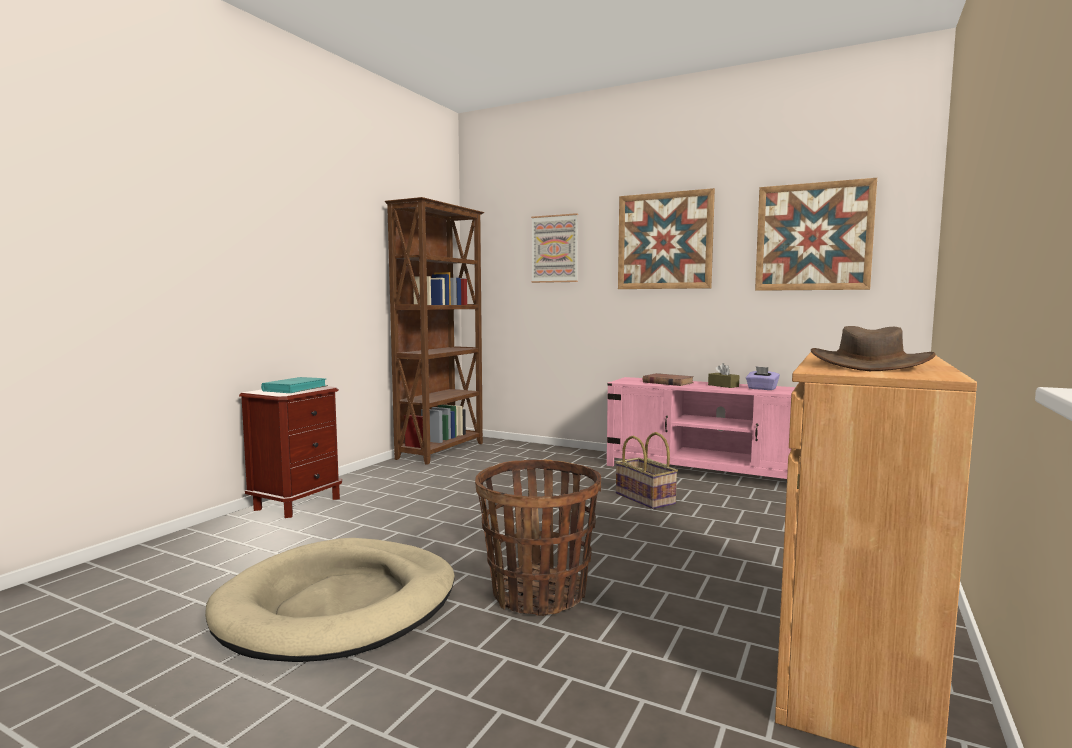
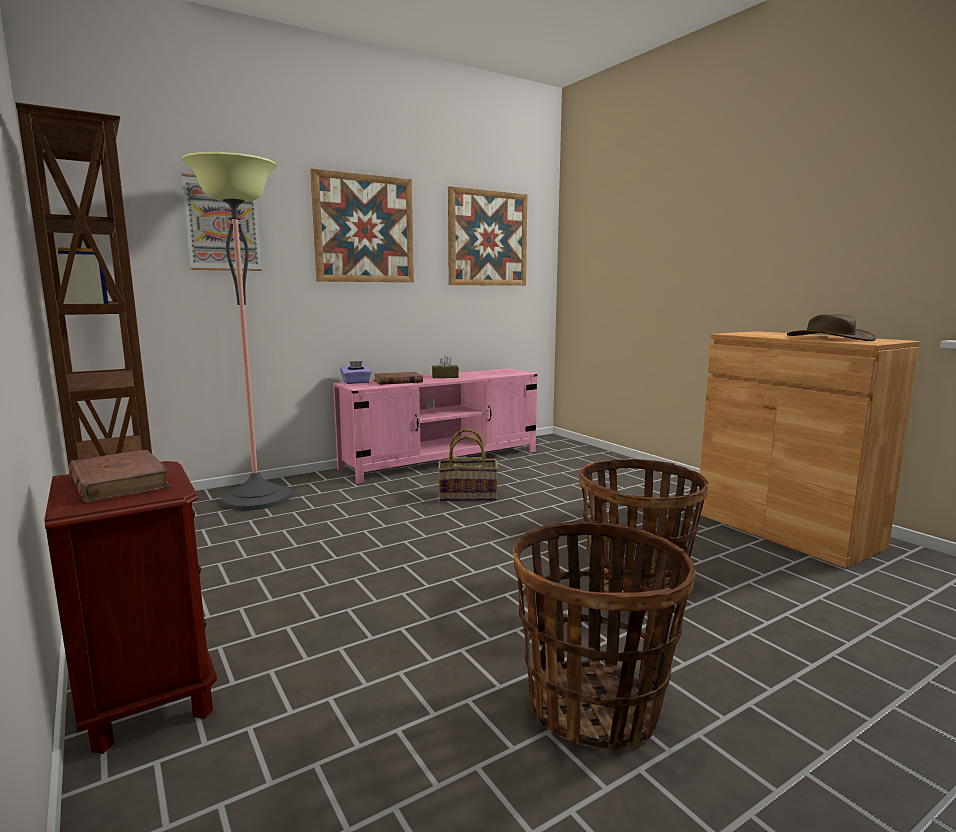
camera: 60 degrees left, 5 degrees up
beige dog bed [205,538,454,662] -> basket [513,521,696,751]
turquoise book [261,377,328,393] -> brown book [69,450,171,503]
purple tissue box [746,366,780,390] -> purple tissue box moved to [340,361,372,384]
none -> floor lamp [181,152,291,511]

